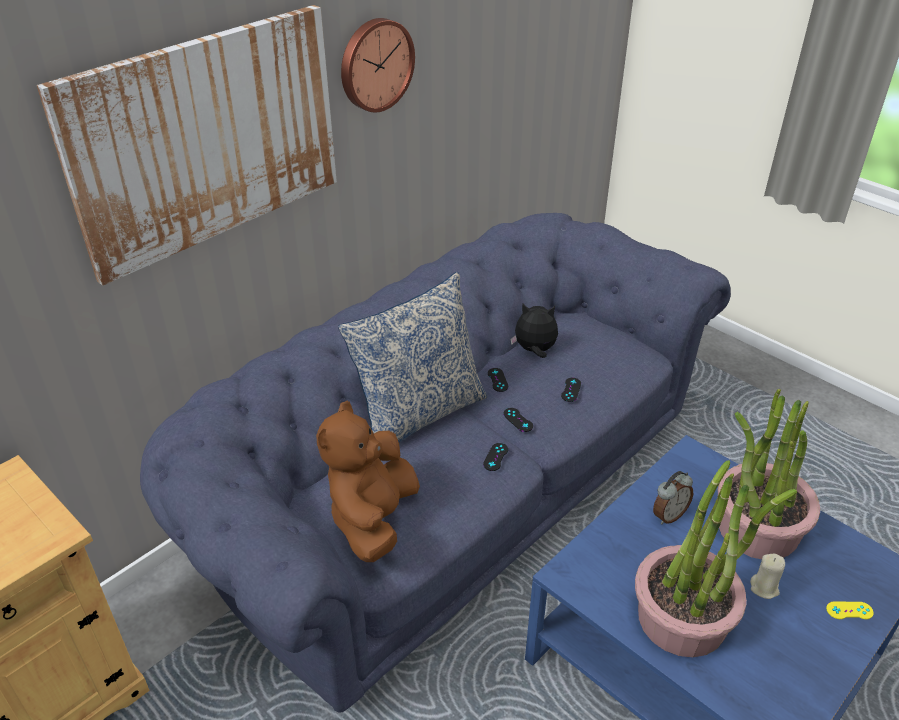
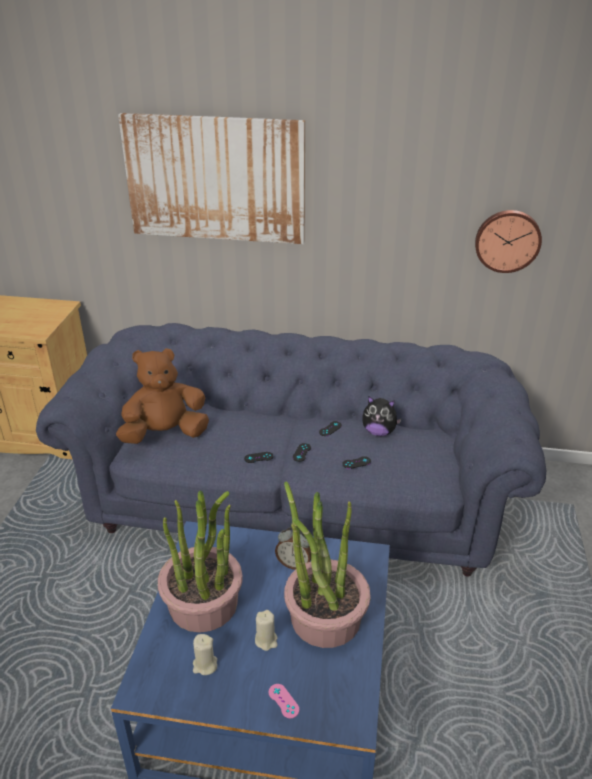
camera: 55 degrees right, 5 degrees down
pillow [338,272,487,442] -> none
wall clock [341,18,415,112] -> wall clock moved to [475,210,542,273]
plush toy [510,303,558,358] -> plush toy turned 135 degrees clockwise [362,396,401,436]
yellow game controller [826,602,874,619] -> pink game controller [269,684,299,718]
none -> beige candle [193,634,217,675]

